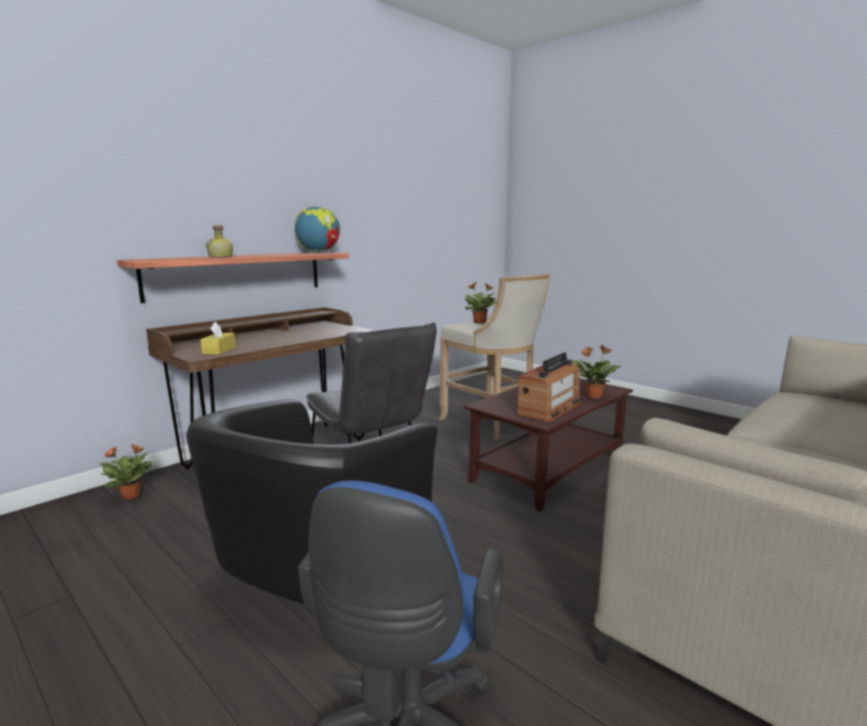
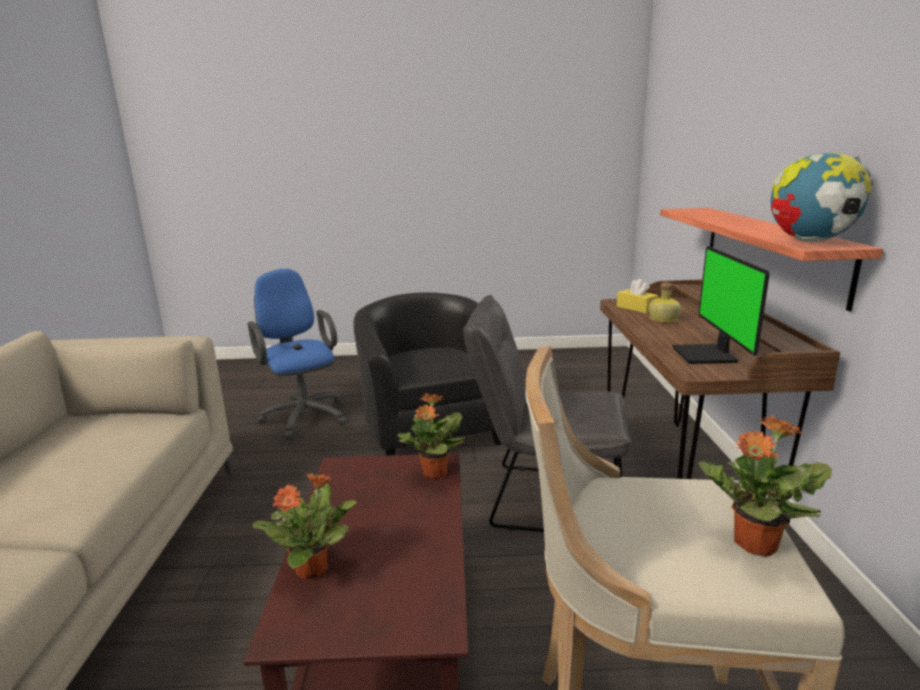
camera: 135 degrees right, 5 degrees up
potted plant [100,444,152,500] -> potted plant moved to [397,393,465,478]
bottle [206,225,233,257] -> bottle moved to [649,283,681,322]
radio [517,352,581,423] -> none
none -> monitor [672,246,770,364]

